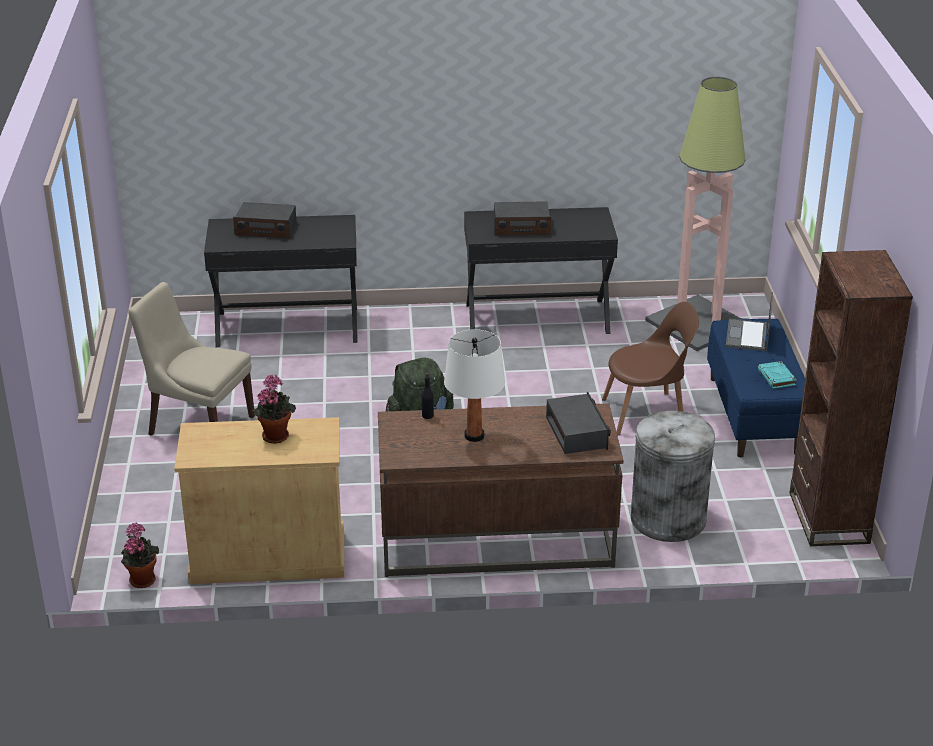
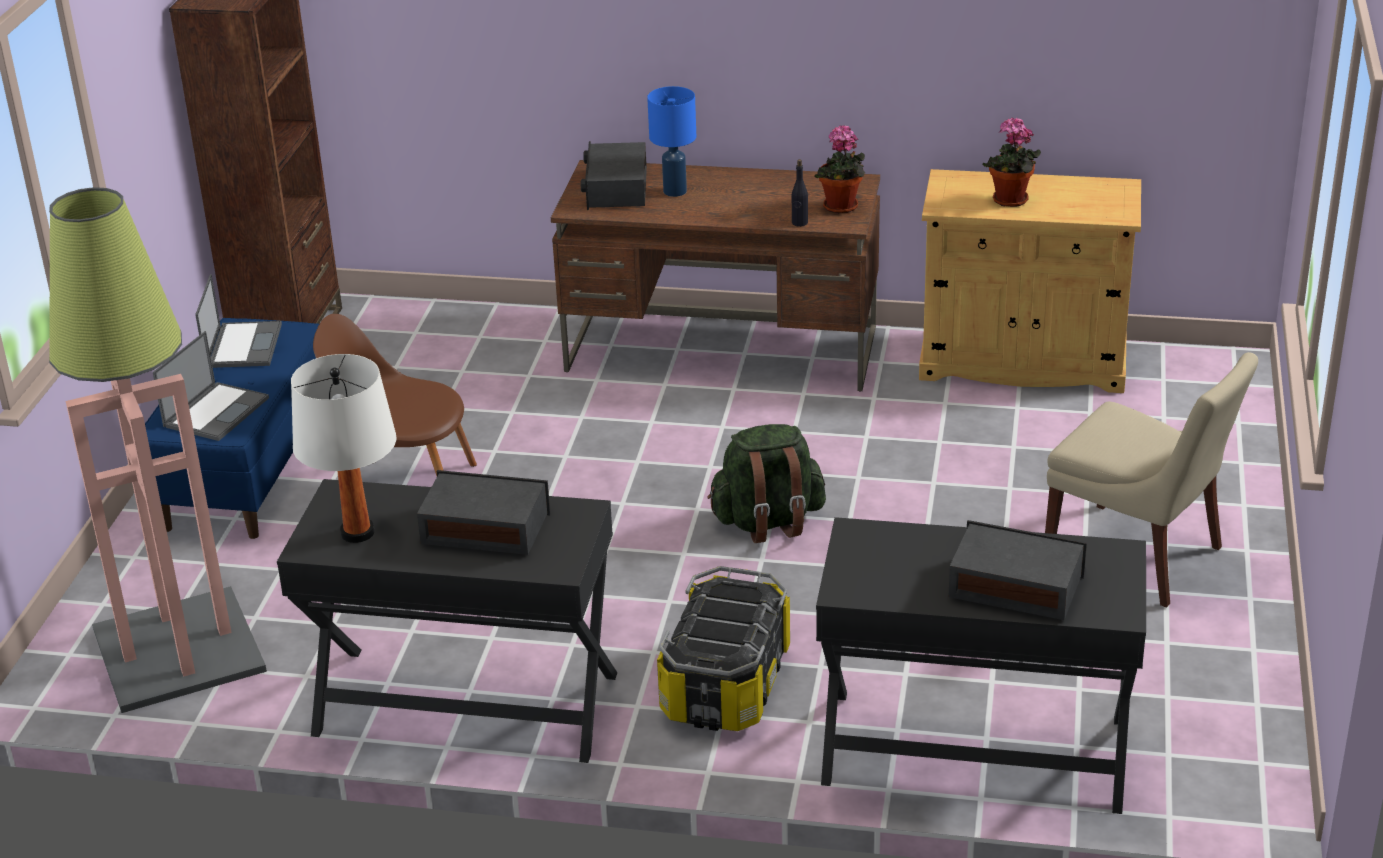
camera: 165 degrees left, 0 degrees up
potted plant [121,522,159,588] -> potted plant moved to [814,125,865,214]
white table lamp [444,329,505,442] -> white table lamp moved to [291,354,397,543]
grey trash can [631,411,715,542] -> none
turquoise book [757,361,796,389] -> laptop [195,274,282,368]
none -> blue table lamp [647,86,696,197]
none -> storage box [657,566,790,731]

